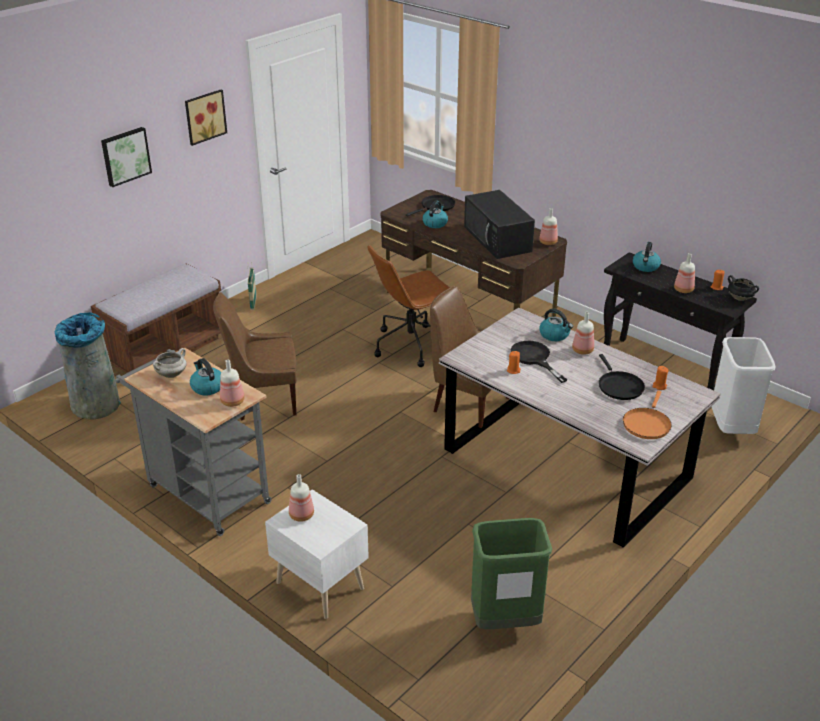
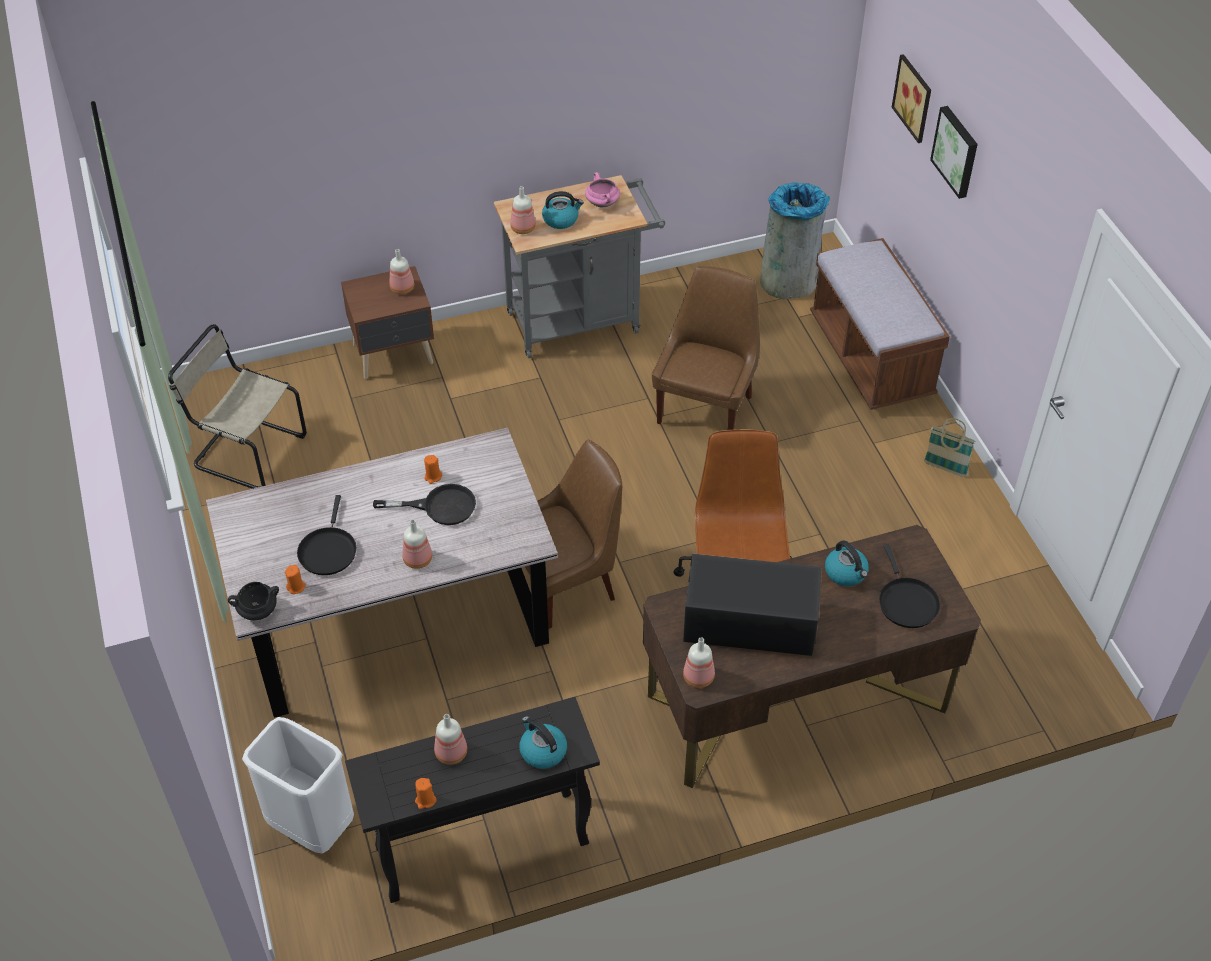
camera: 120 degrees right, 15 degrees up
white cooking pot [153,348,187,378] -> pink cooking pot [585,172,620,207]
picture [185,90,227,146] -> picture moved to [892,54,931,143]
white nightstand [265,489,369,619] -> brown nightstand [341,266,434,379]
green trash can [471,518,552,629] -> beige chair [168,324,307,489]
kettle [539,309,573,341] -> none
black frying pan [599,354,645,400] -> black frying pan turned 105 degrees counterclockwise [297,495,356,575]
orange frying pan [623,390,672,439] -> none
black cooking pot [728,275,759,301] -> black cooking pot moved to [228,582,279,620]

